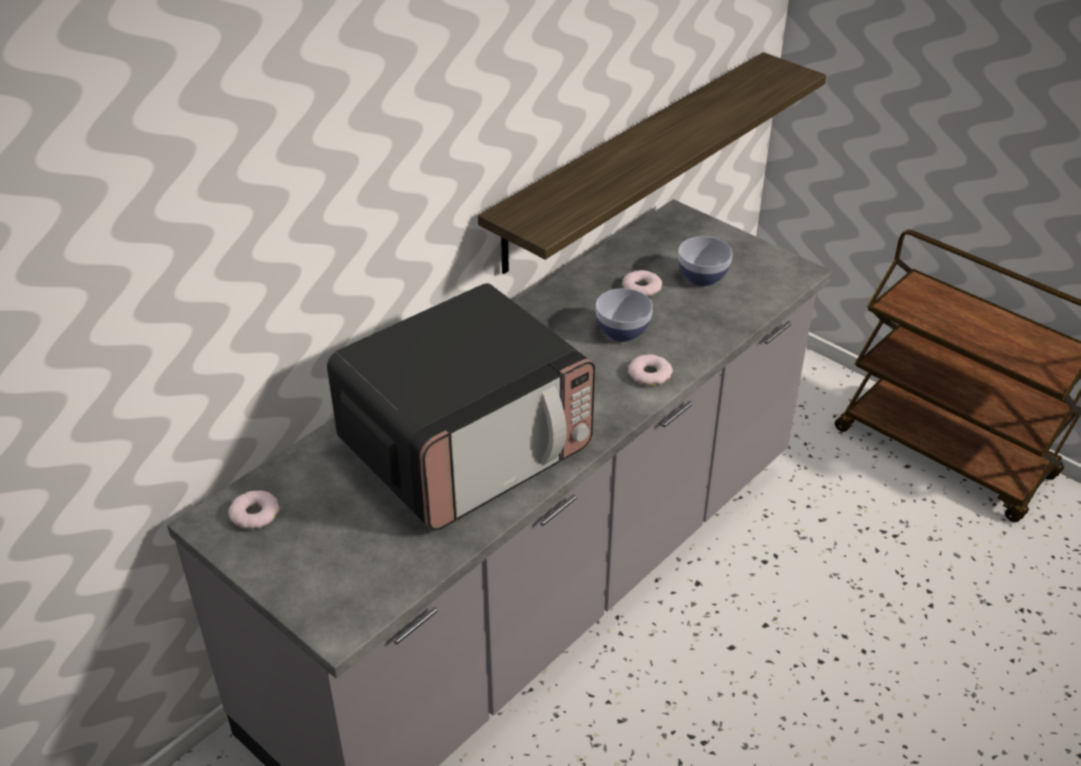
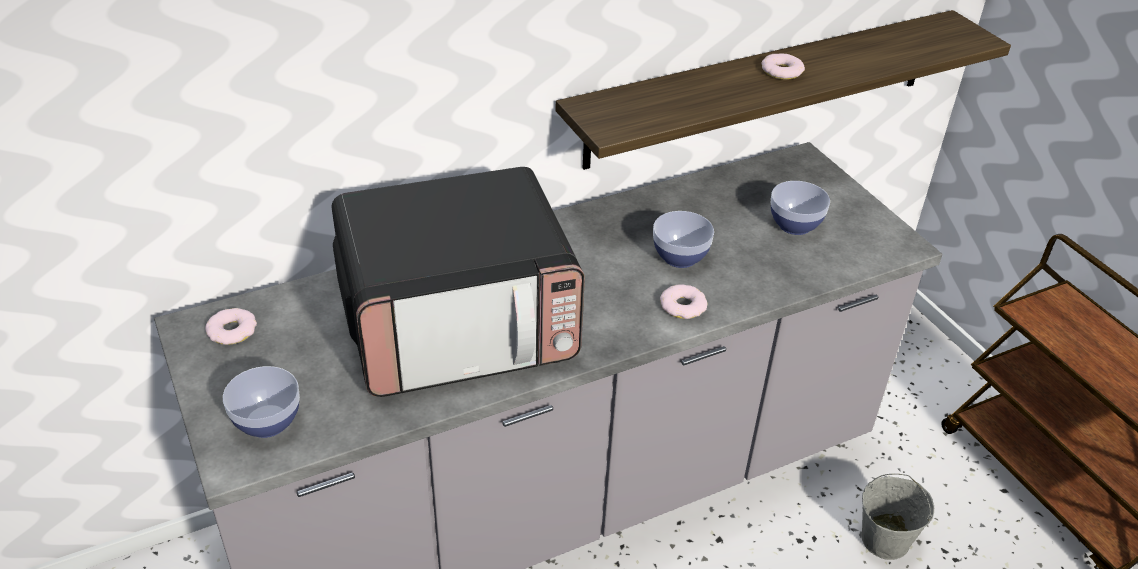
camera: 20 degrees right, 0 degrees up
donut [623,270,662,297] -> donut moved to [761,53,805,79]
none -> bowl [223,366,300,438]
none -> grey bucket [861,474,934,560]

